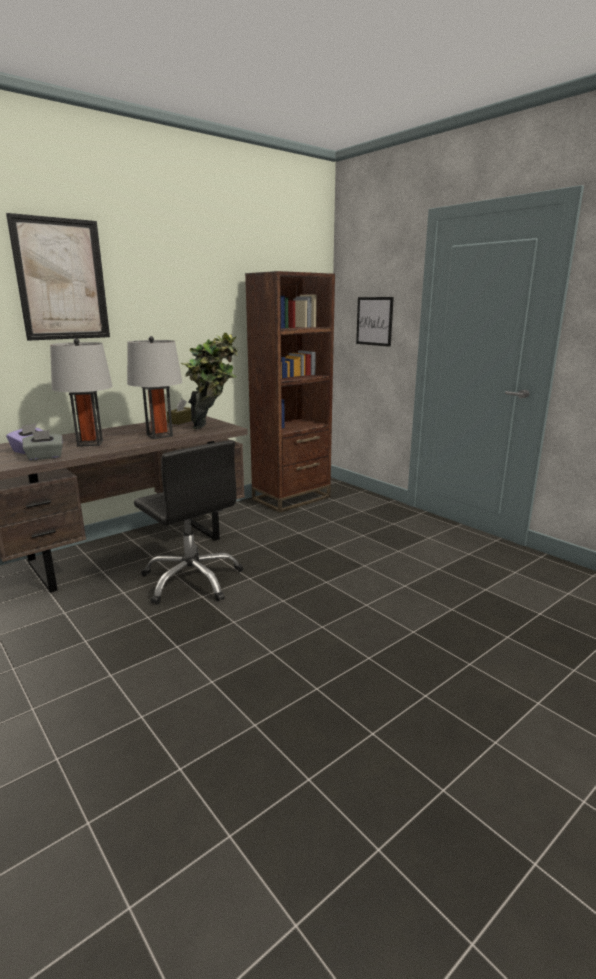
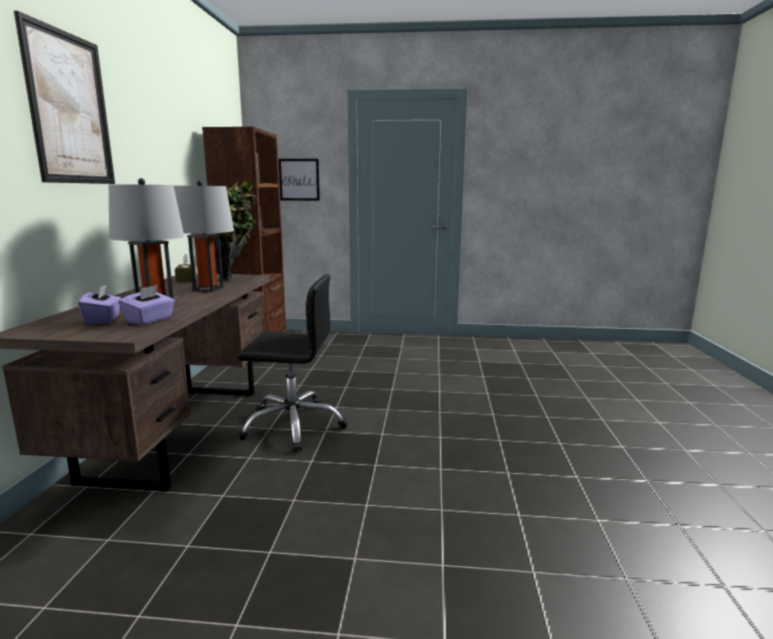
camera: 45 degrees left, 5 degrees down
grey tissue box [23,430,63,460] -> purple tissue box [119,285,175,325]

